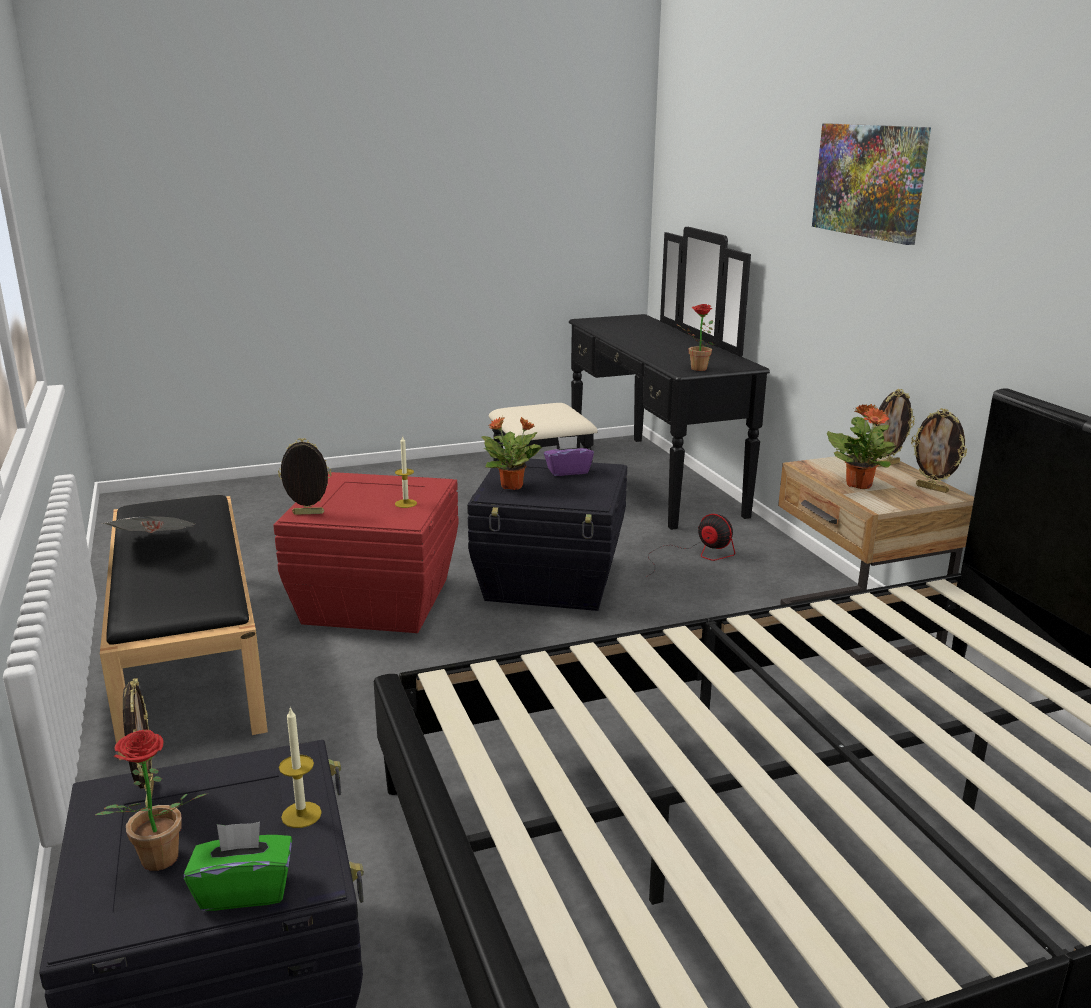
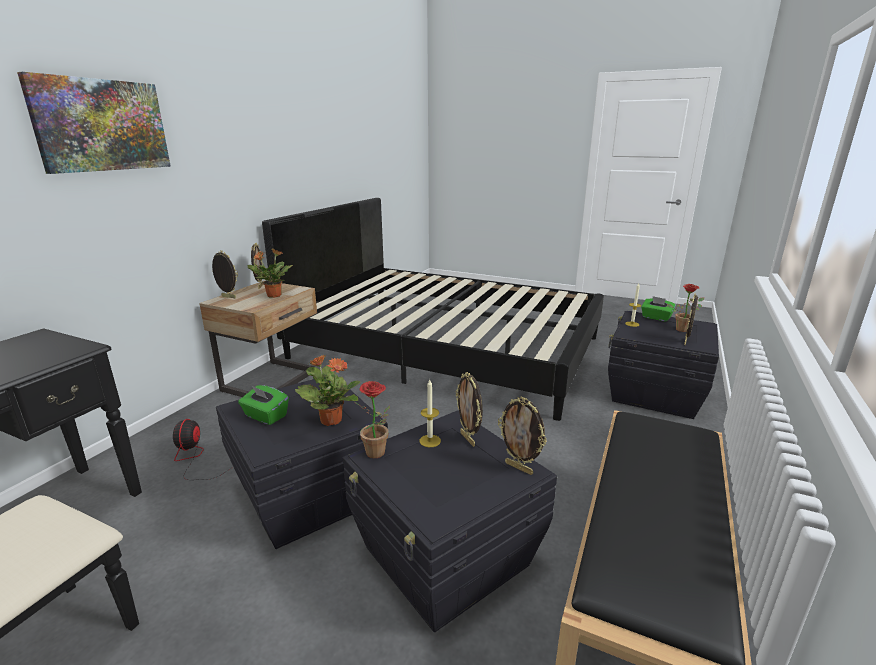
camera: 135 degrees left, 0 degrees up
newspaper [101,516,196,533] -> none
red storage box [273,472,459,633] -> black storage box [343,410,557,632]
purple tissue box [544,436,594,476] -> green tissue box [238,385,289,425]
potted plant [676,304,714,371] -> potted plant moved to [355,381,390,458]
none -> picture frame [456,372,483,447]

